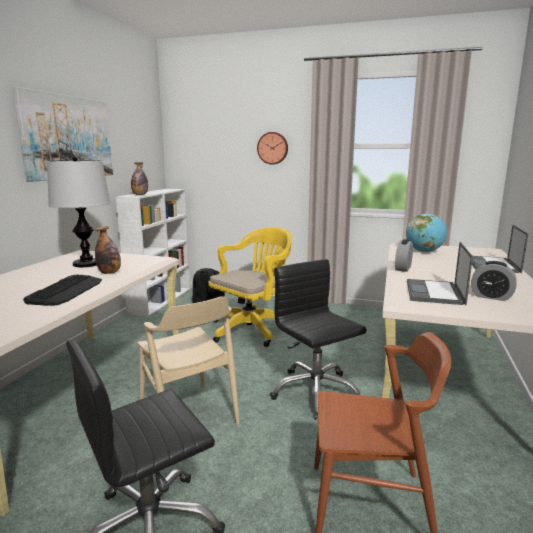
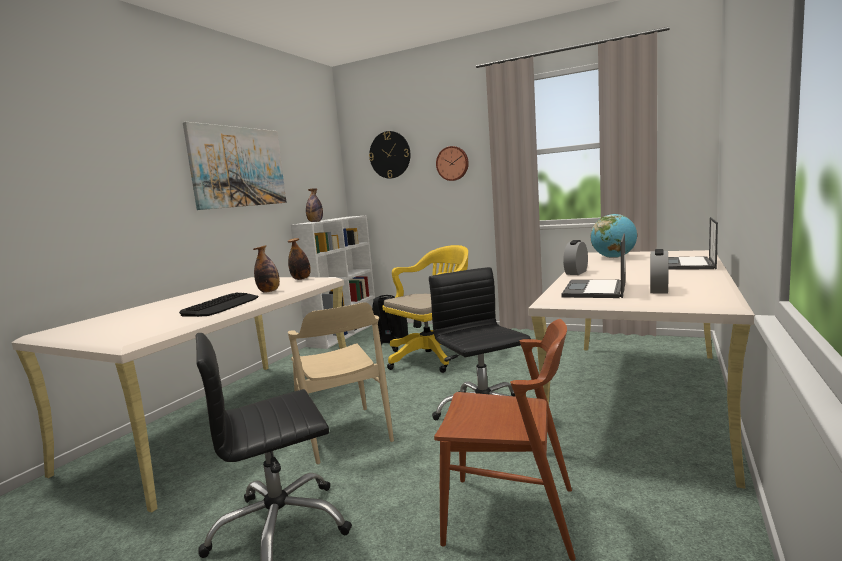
camera: 10 degrees right, 5 degrees down
table lamp [47,157,110,267] -> none
alarm clock [471,261,517,301] -> alarm clock turned 105 degrees counterclockwise [650,249,668,294]
none -> bottle [288,238,311,280]
none -> wall clock [369,131,410,178]

